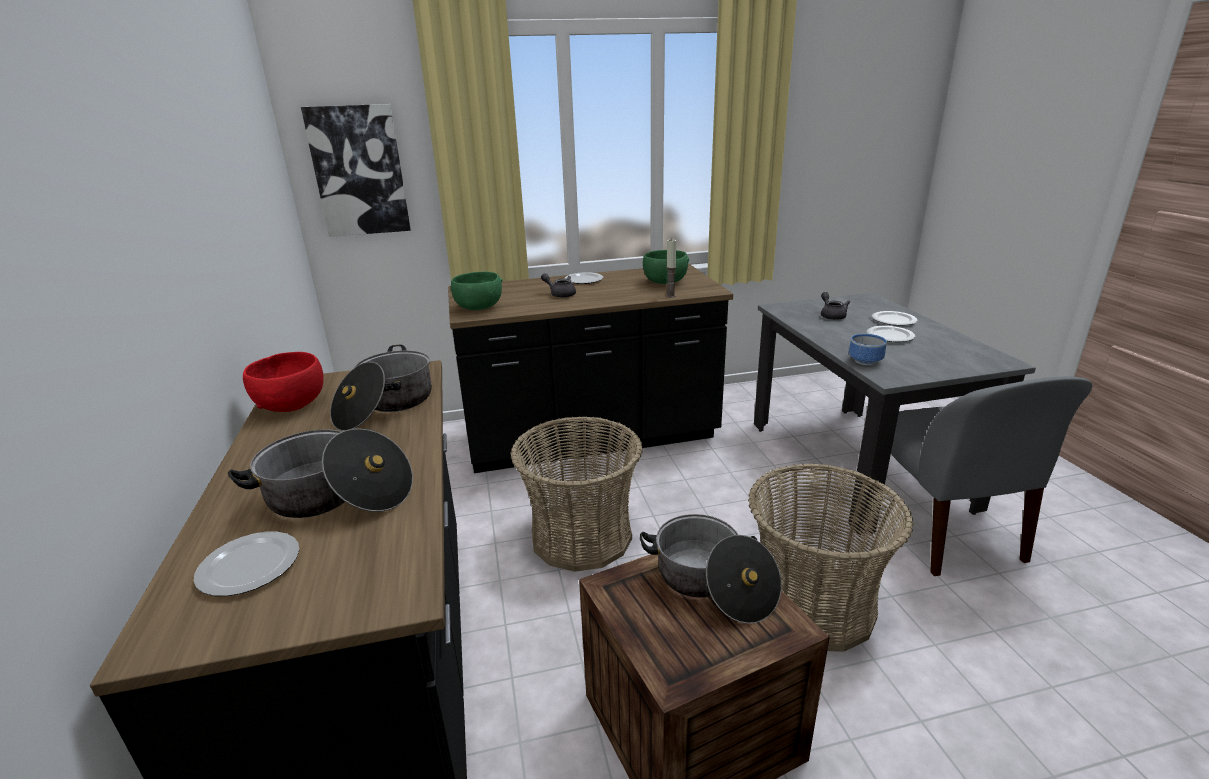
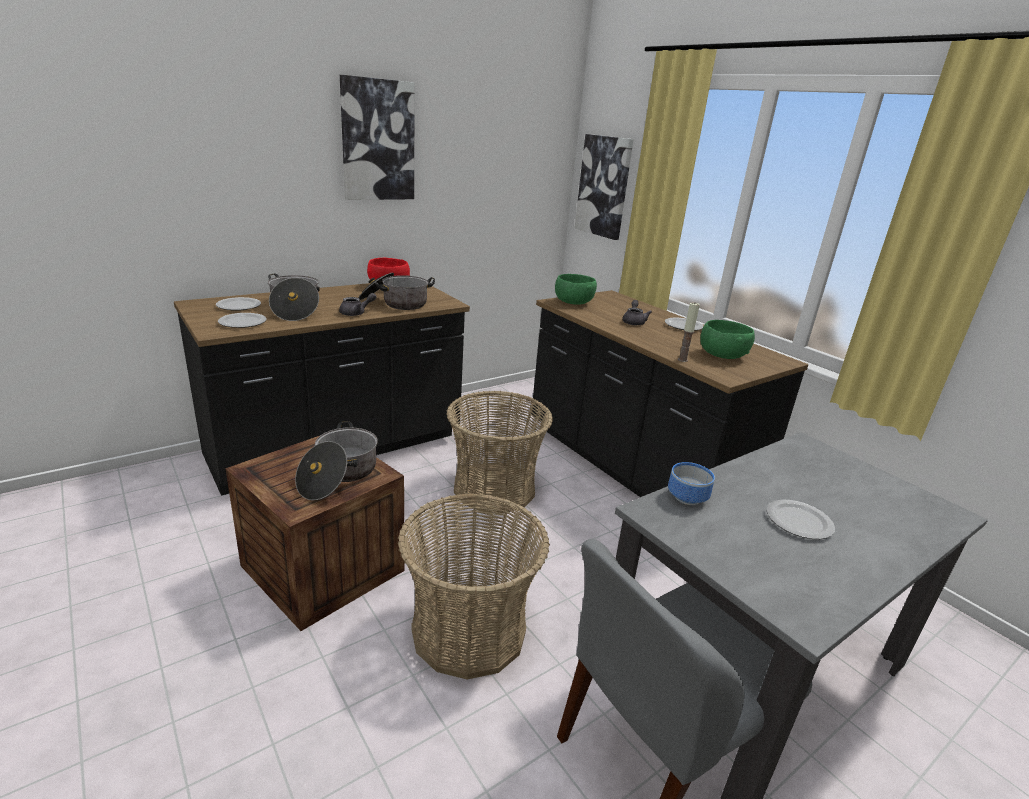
camera: 65 degrees right, 0 degrees up
grey teapot [821,292,850,320] -> grey teapot moved to [339,293,377,316]
plate [872,311,918,326] -> plate moved to [218,313,266,328]
none -> picture [340,75,415,200]

